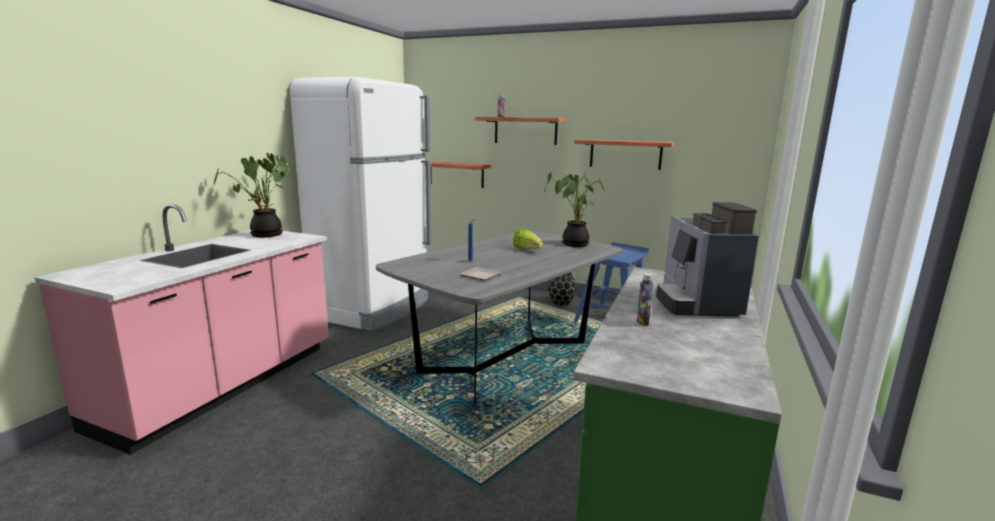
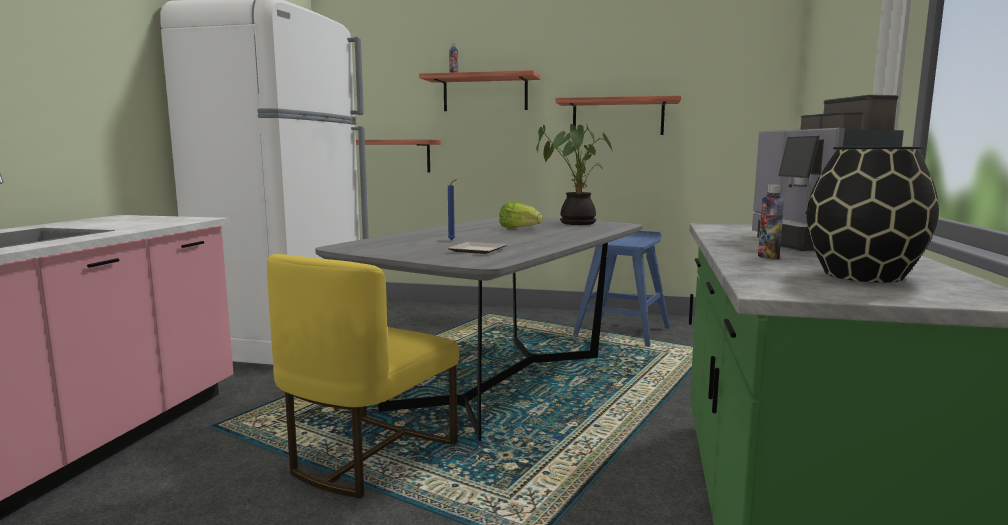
camera: 10 degrees left, 5 degrees down
potted plant [213,153,290,237] -> none
black vase [548,272,576,306] -> black vase moved to [807,147,939,283]
none -> yellow chair [267,254,459,498]

